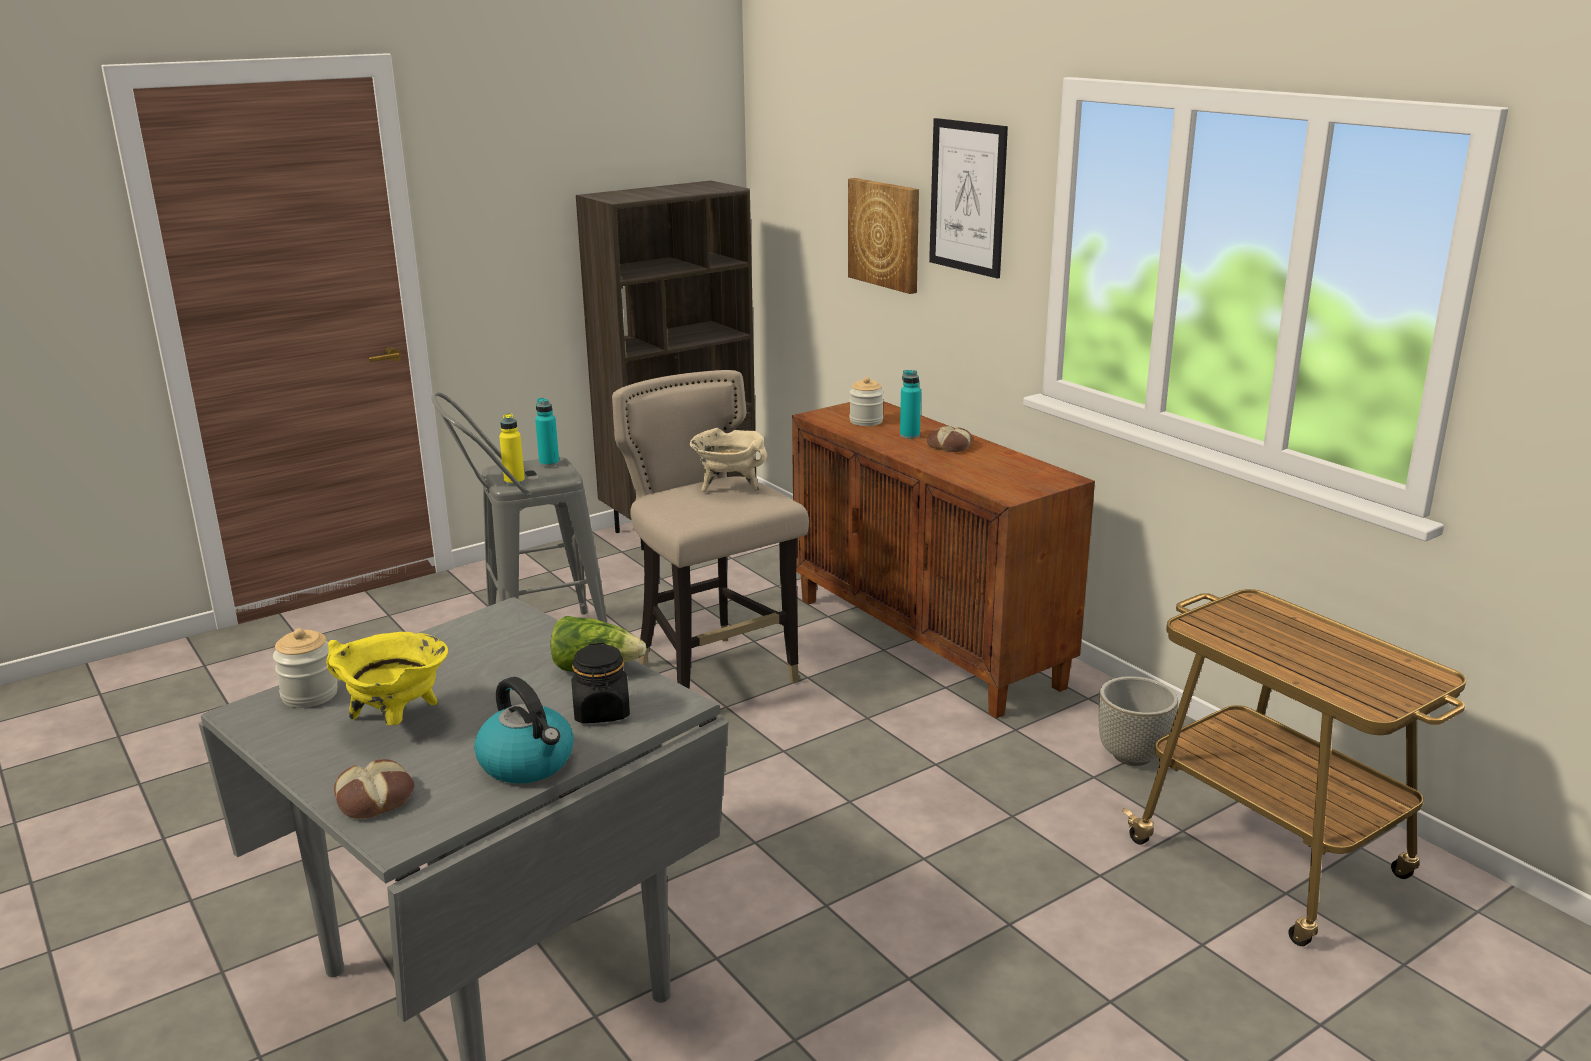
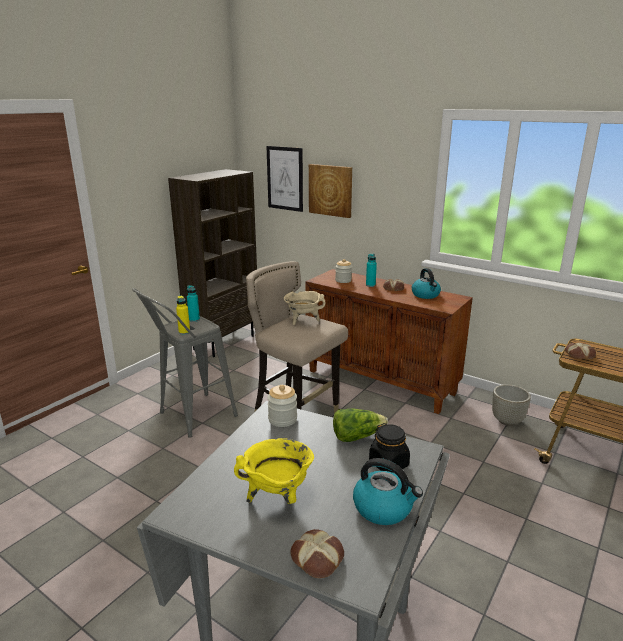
camera: 20 degrees left, 0 degrees up
jar [273,628,338,708] -> jar moved to [267,385,297,427]
picture [929,118,1008,279] -> picture moved to [267,146,303,212]
none -> kettle [412,268,441,299]
none -> bread [565,343,596,359]

